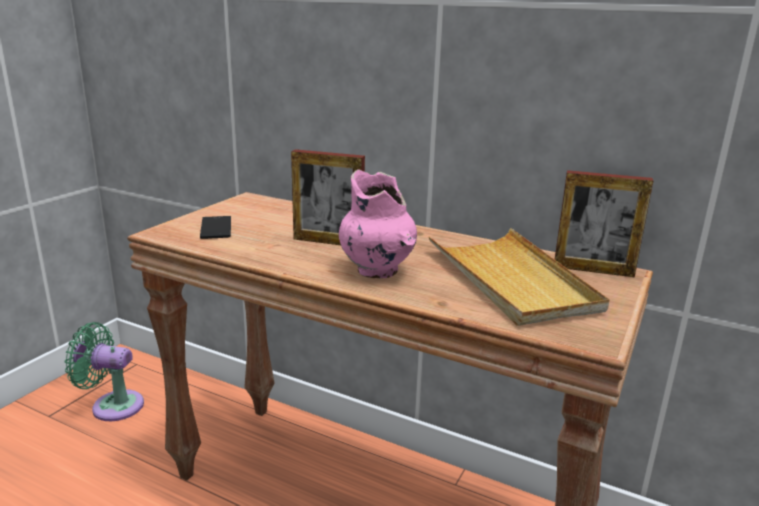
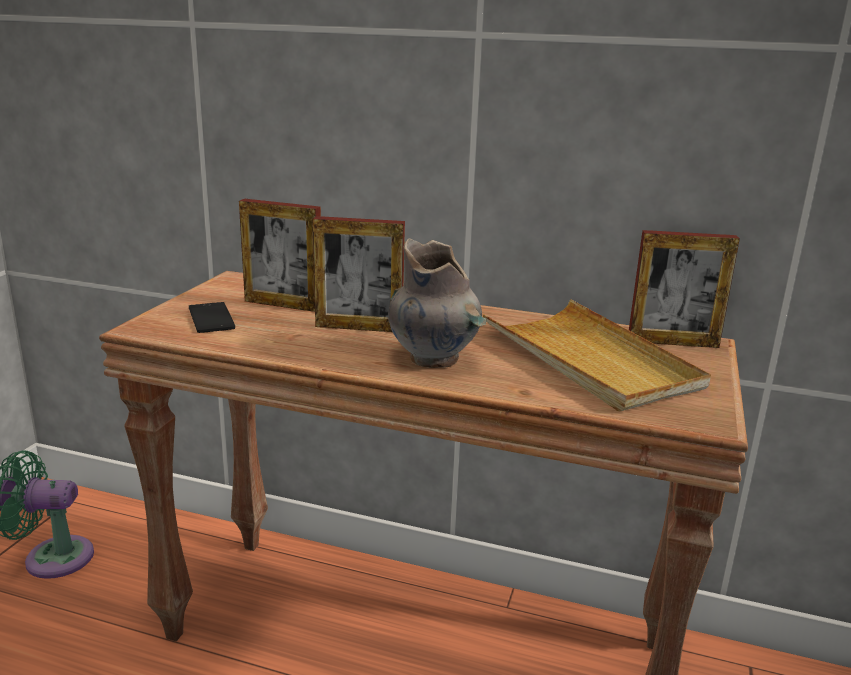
camera: 10 degrees left, 0 degrees up
pink vase [339,169,417,278] -> grey vase [388,238,486,368]
none -> picture frame [239,199,321,312]

